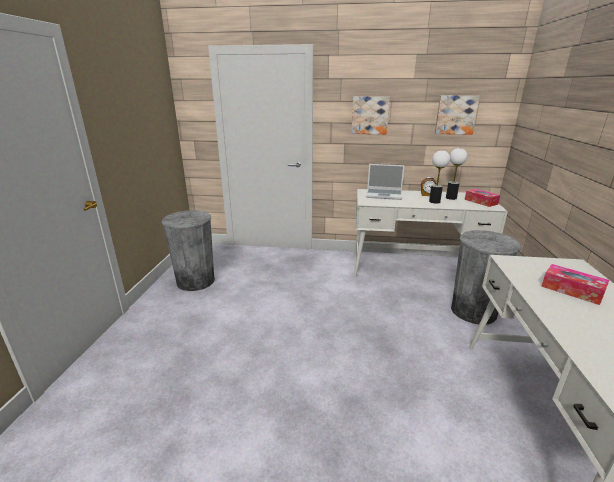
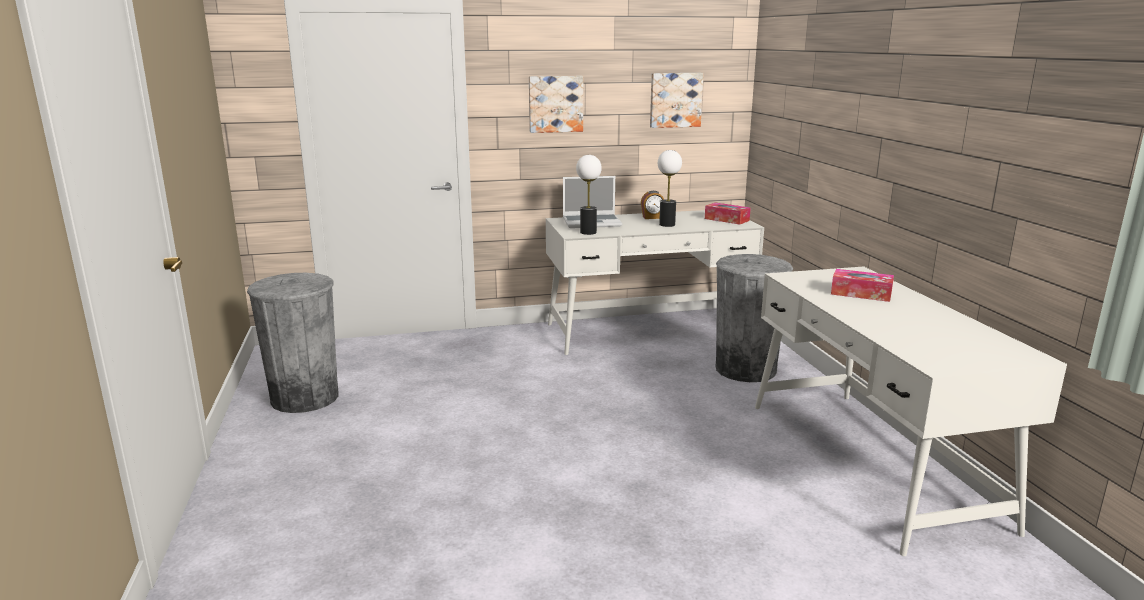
camera: 20 degrees left, 5 degrees down
table lamp [446,148,467,200] -> table lamp moved to [576,155,602,235]

